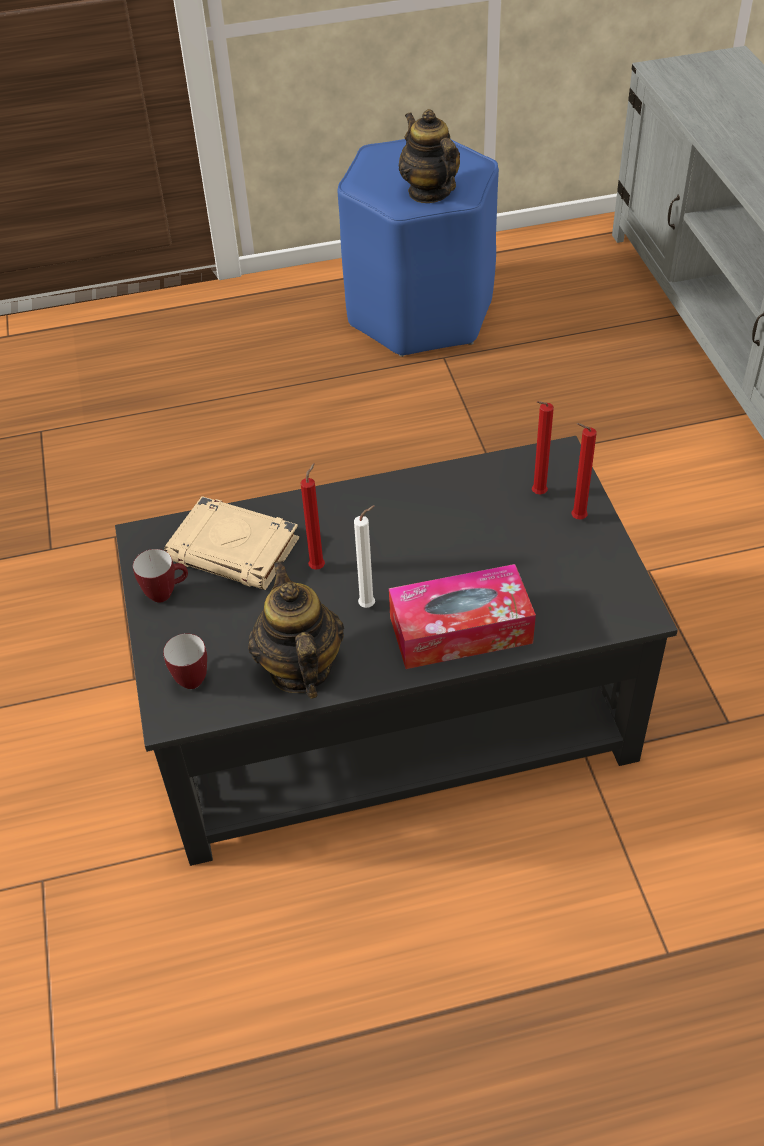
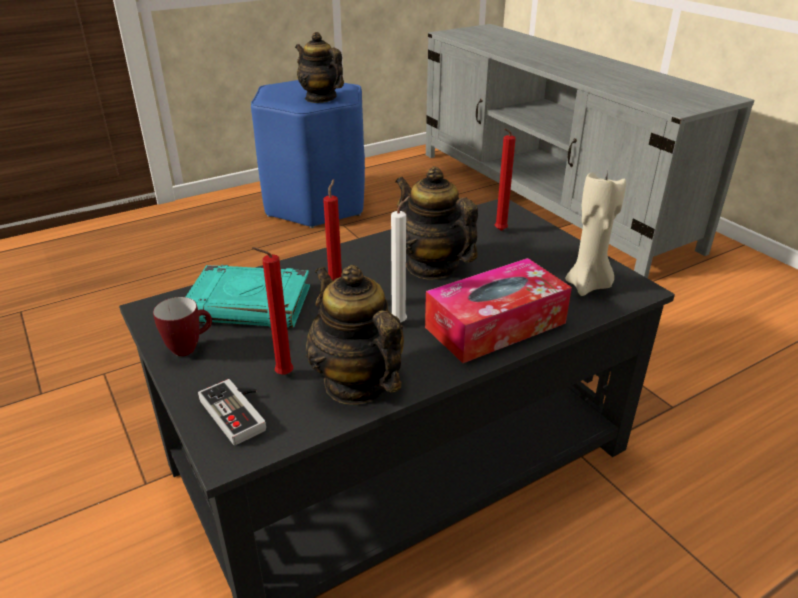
camera: 20 degrees left, 15 degrees down
mug [163,633,207,689] -> game controller [198,379,266,445]
beige book [164,496,299,590] -> turquoise book [186,265,310,328]
red candle [571,423,597,519] -> red candle moved to [252,247,293,375]
none -> teapot [395,166,478,279]
none -> beige candle [566,171,626,296]

